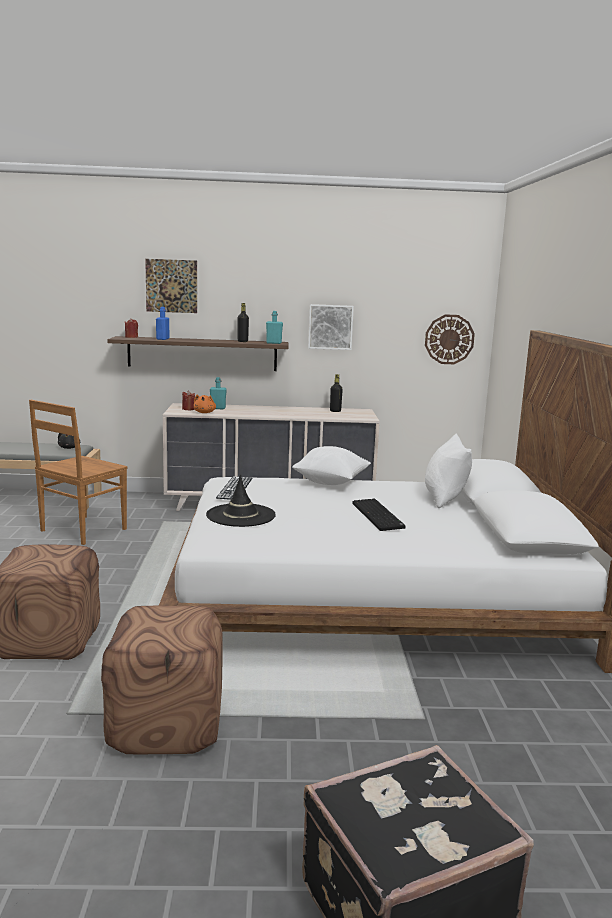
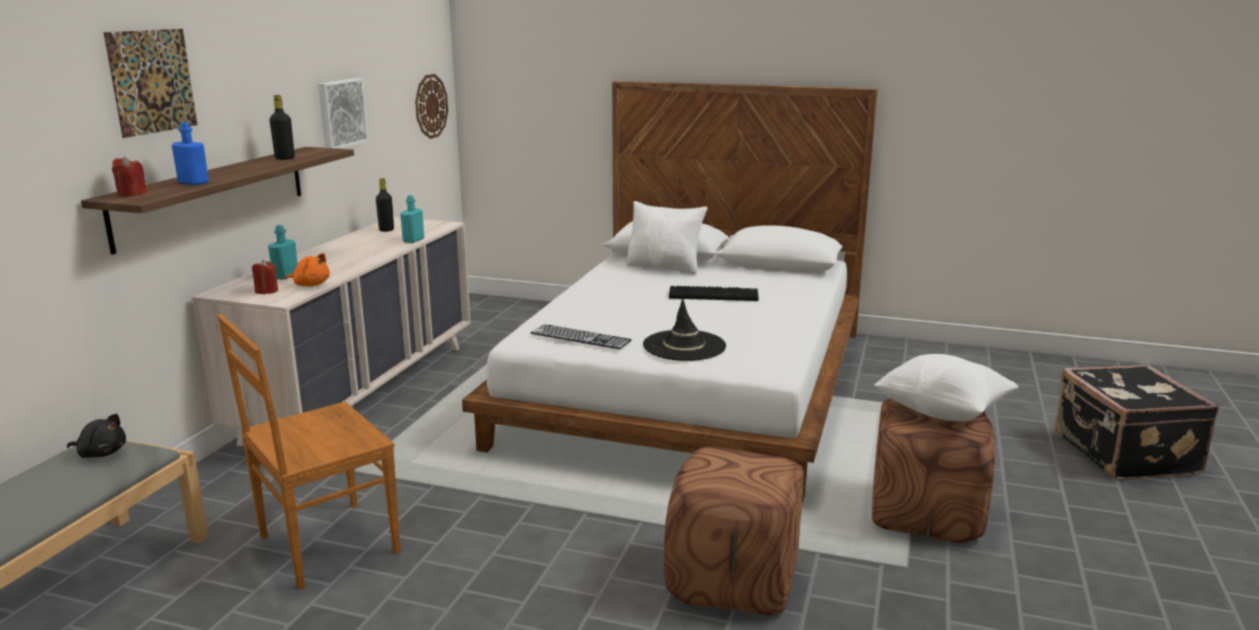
camera: 70 degrees left, 5 degrees up
brown chair [29,400,127,545] -> brown chair turned 90 degrees clockwise [217,314,400,590]
turquoise bottle [266,311,283,344] -> turquoise bottle moved to [400,195,424,243]
white pillow [292,446,371,485] -> white pillow moved to [874,354,1019,421]

